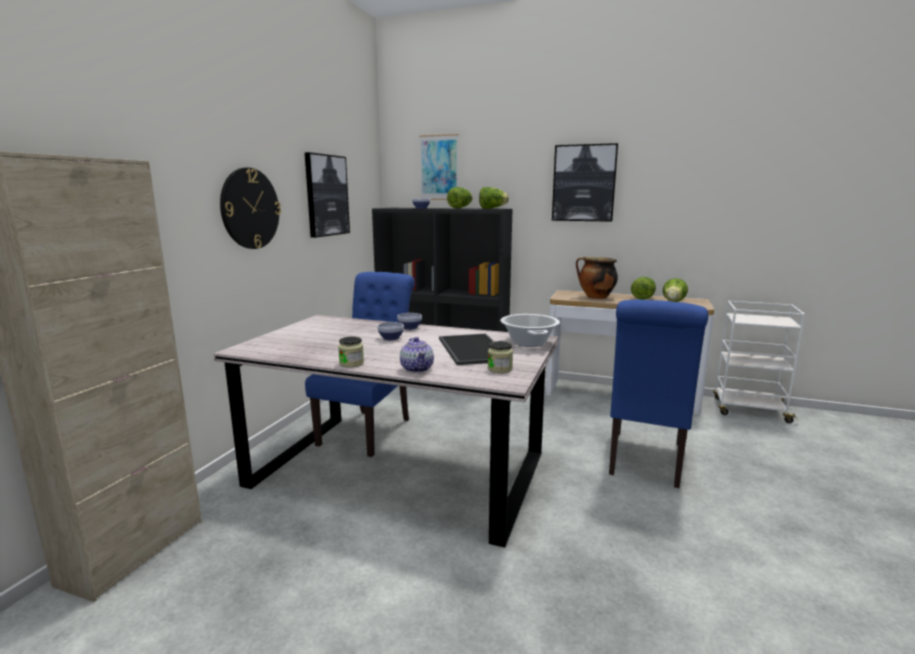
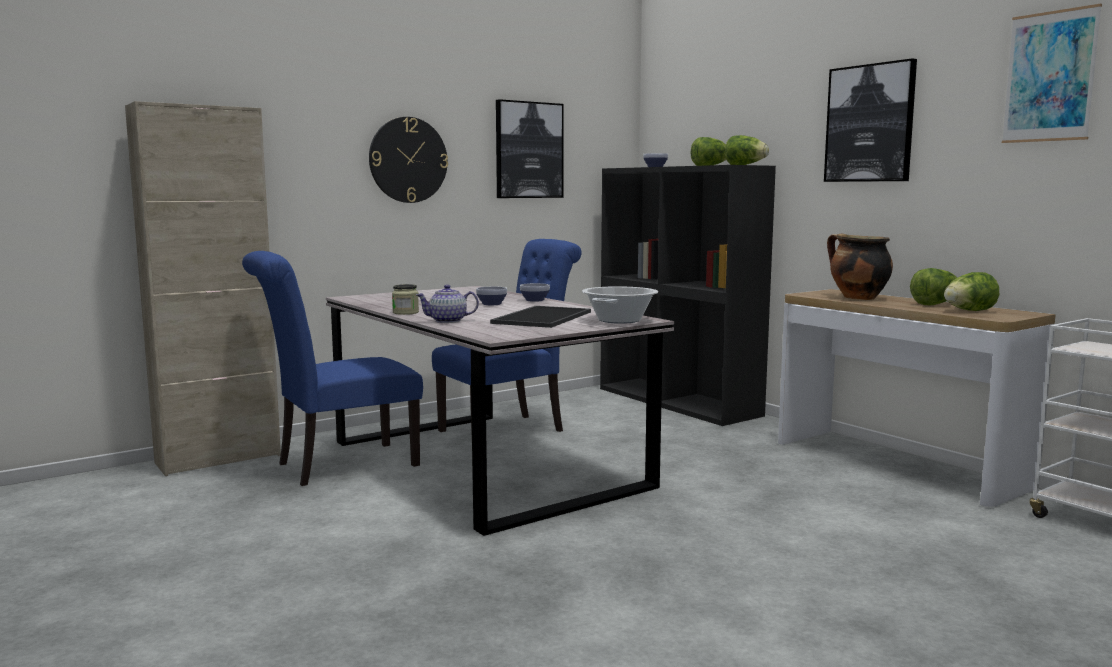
camera: 35 degrees right, 5 degrees down
teapot [400,337,434,373] -> teapot turned 60 degrees clockwise [416,285,479,323]
picture [419,134,459,200] -> picture moved to [1002,3,1102,143]
jar [488,341,513,373] -> none
blue chair [609,300,708,488] -> blue chair moved to [242,251,423,486]

